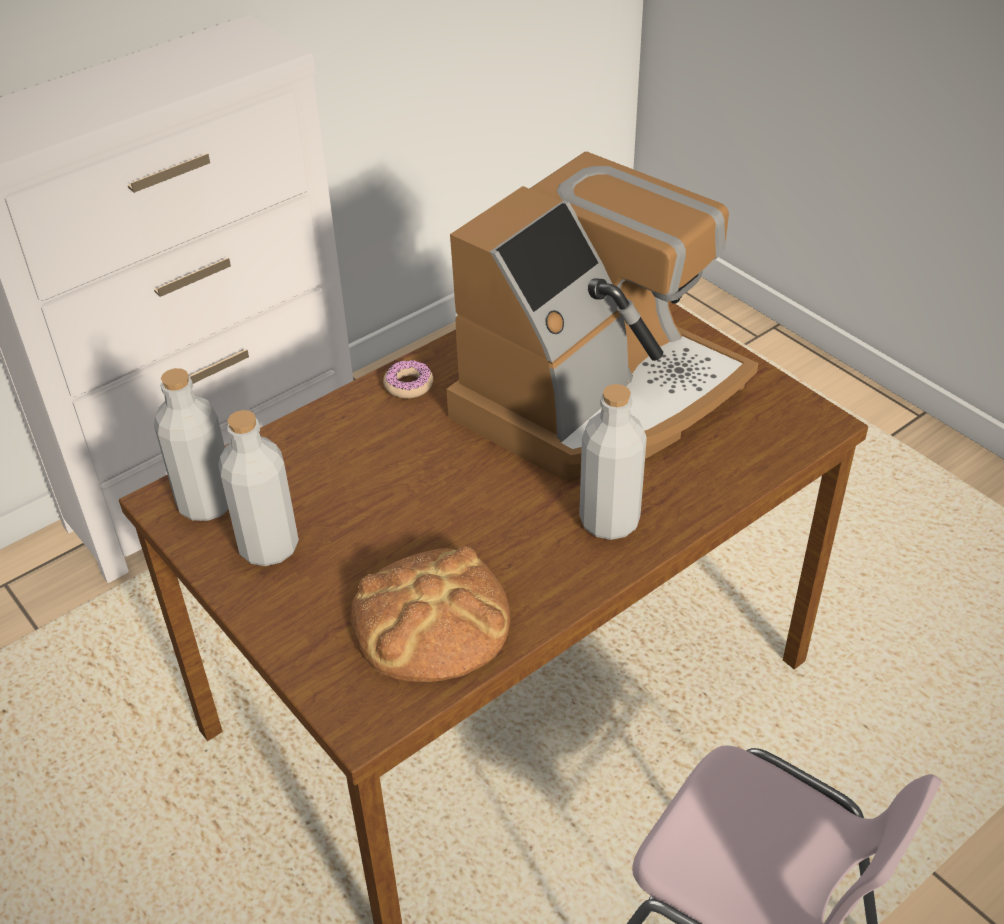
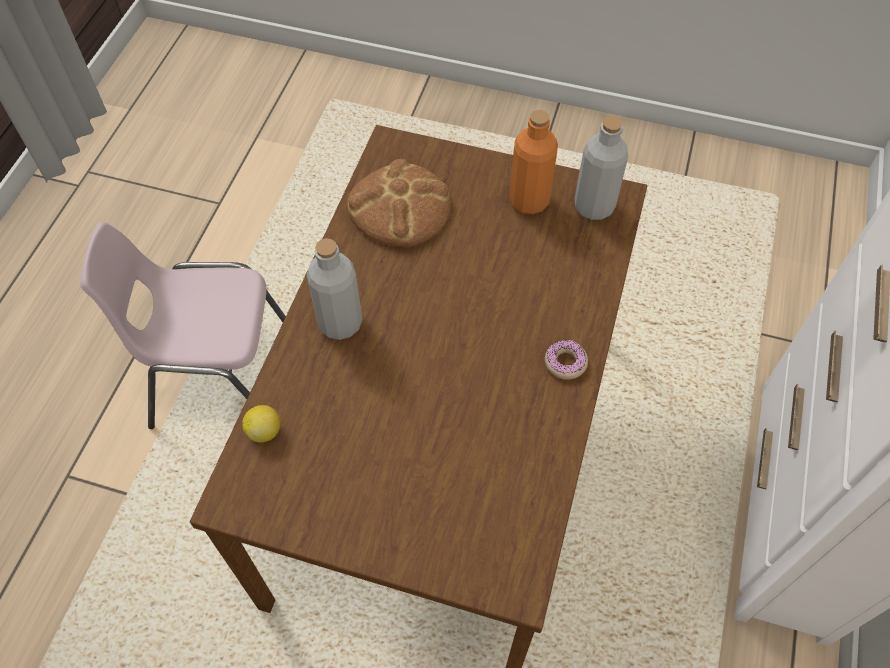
camera: 145 degrees right, 15 degrees up
grey bottle [218,410,299,566] -> orange bottle [509,110,558,214]
coffee machine [446,152,758,480] -> none
none -> lemon [242,405,280,443]

